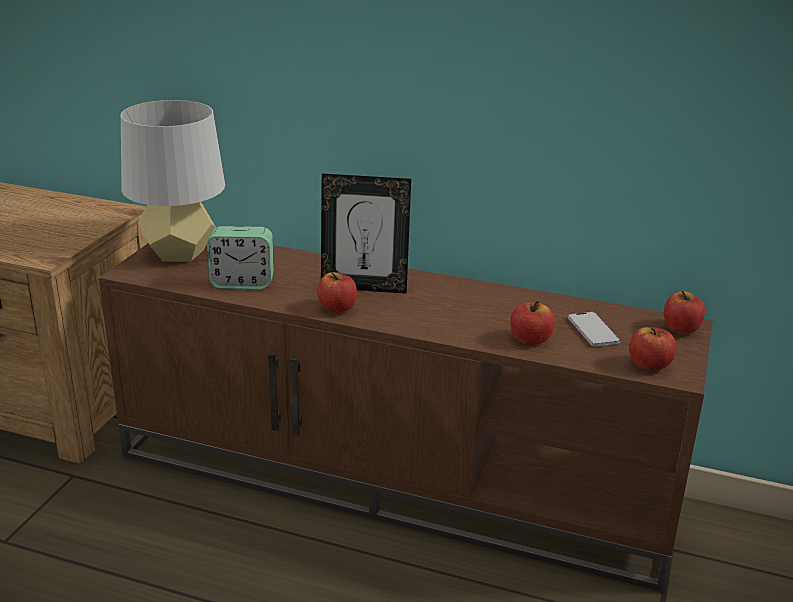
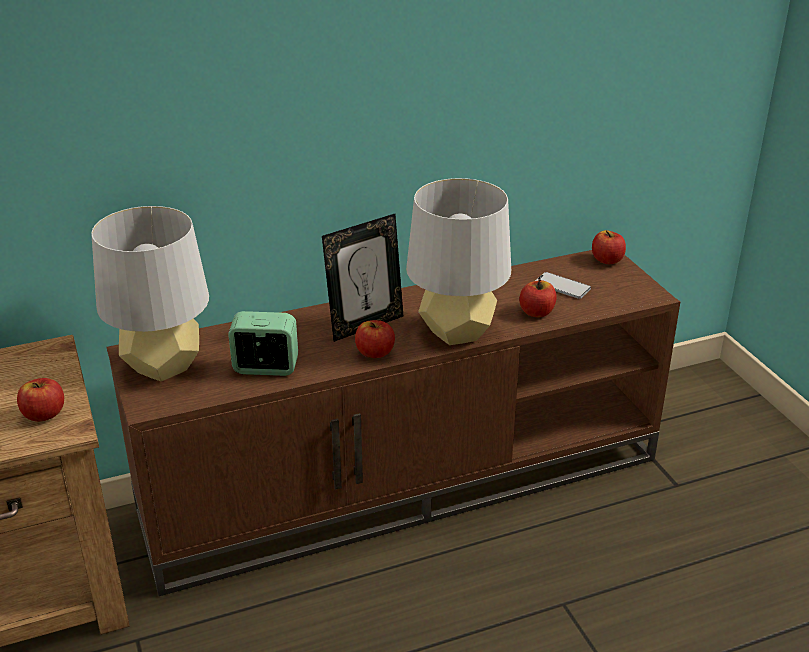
camera: 40 degrees left, 5 degrees up
alarm clock [207,226,274,289] -> alarm clock turned 135 degrees counterclockwise [228,311,298,376]
apple [629,327,677,370] -> apple moved to [17,378,64,422]
none -> grey table lamp [406,178,511,345]

